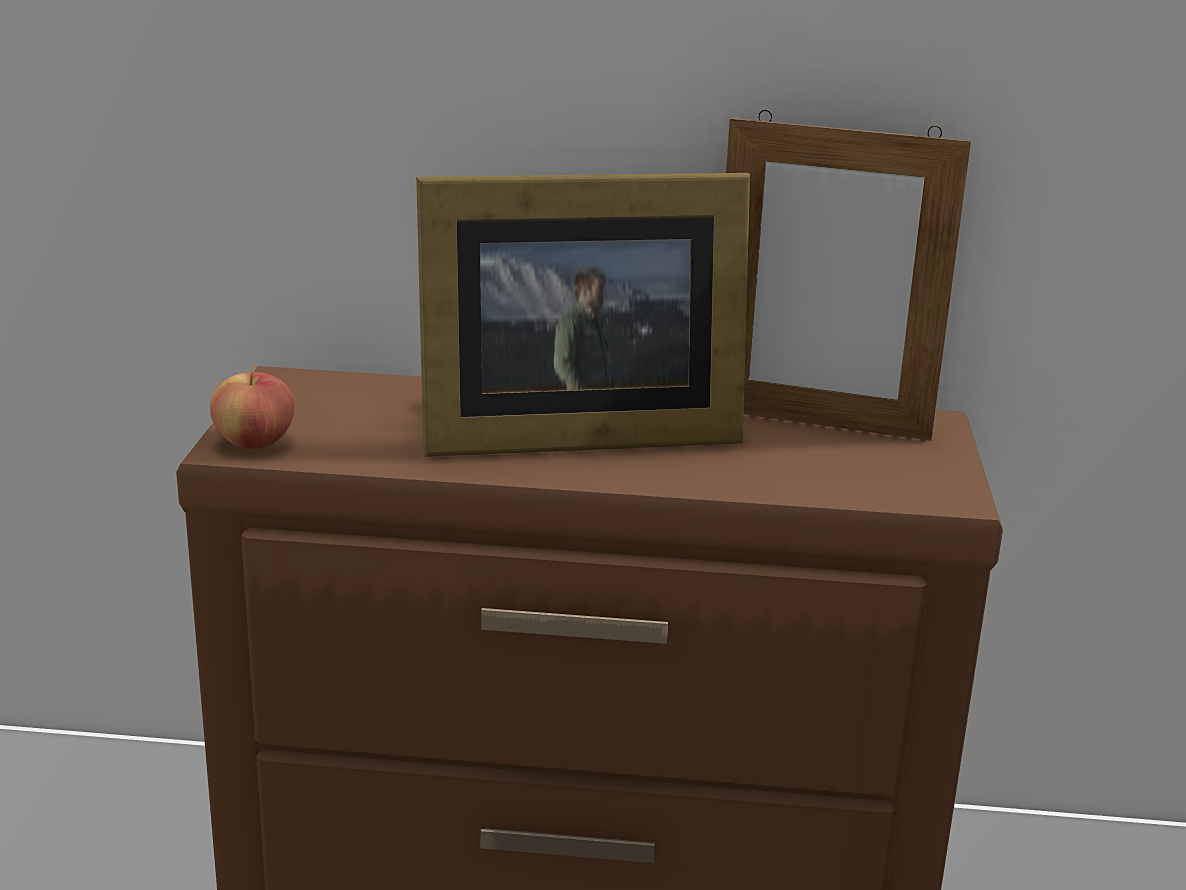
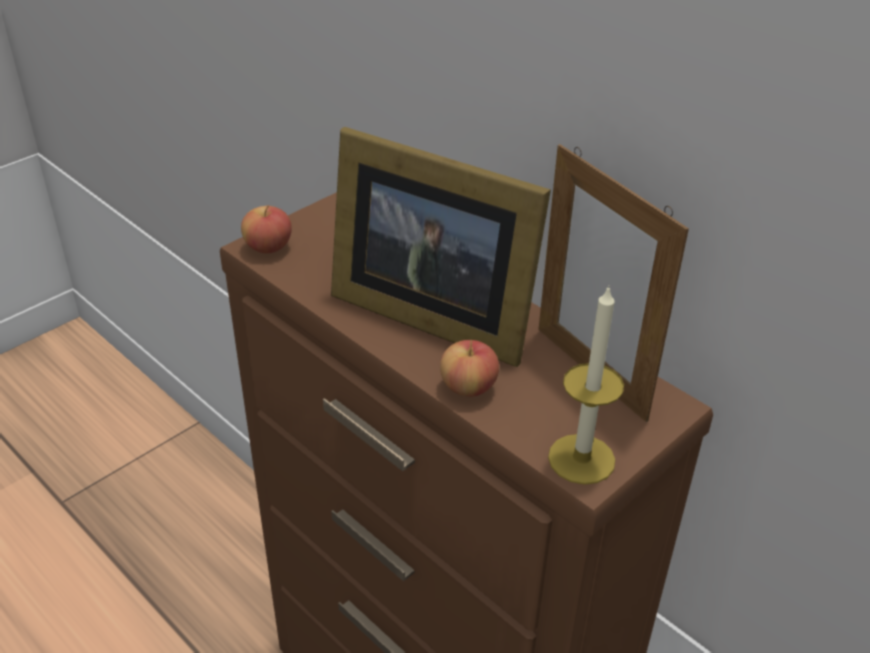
camera: 40 degrees right, 15 degrees up
none -> apple [440,340,499,397]
none -> candle [548,286,624,485]

